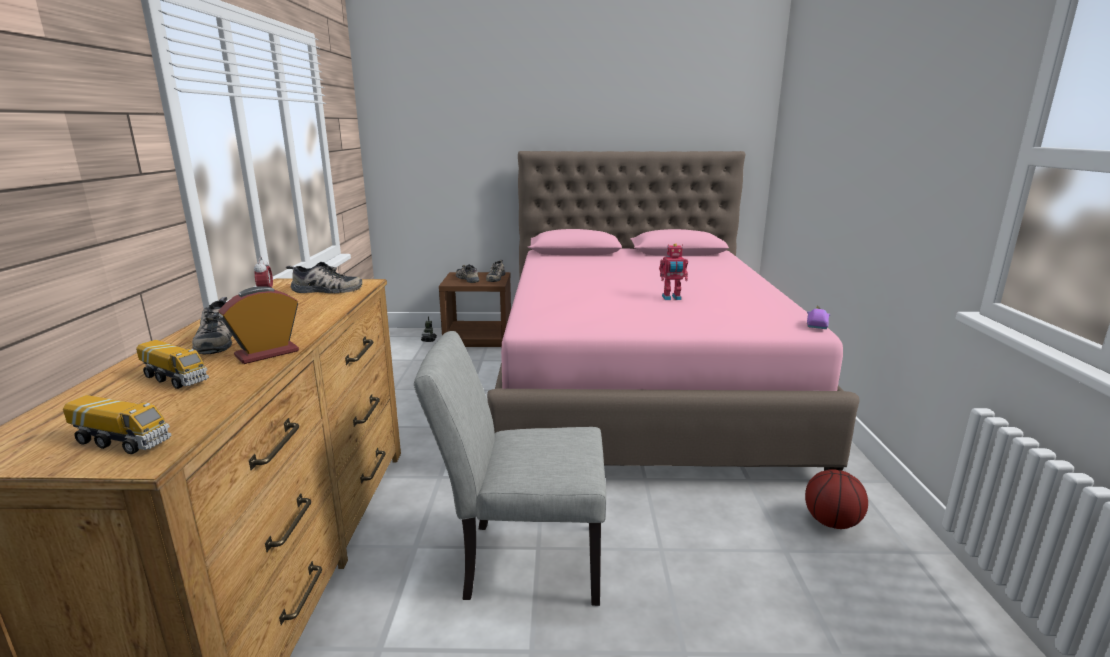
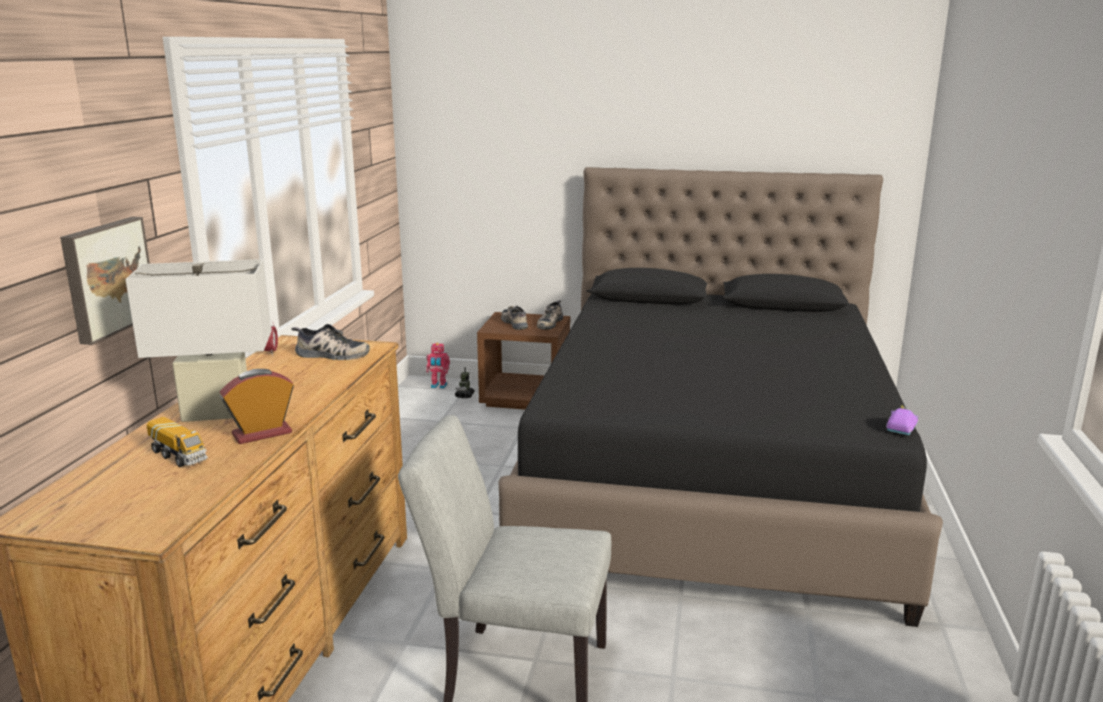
camera: 10 degrees right, 0 degrees up
toy truck [63,395,172,454] -> none
shoe [192,297,232,354] -> white table lamp [125,259,271,422]
pink bed [487,151,860,471] -> black bed [498,167,943,627]
toy robot [659,243,688,300] -> toy robot moved to [426,343,450,389]
basketball [805,469,868,529] -> none
none -> picture [60,217,150,345]

